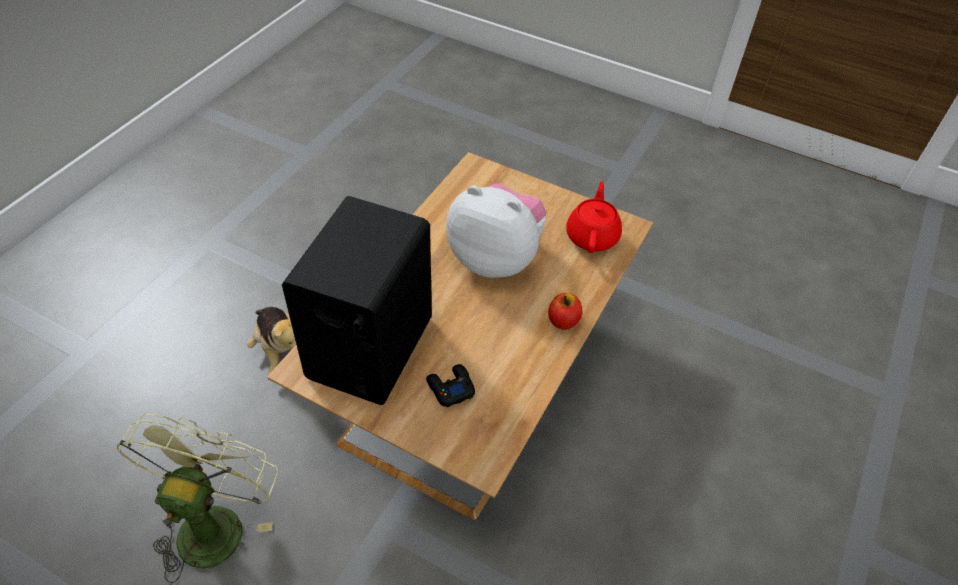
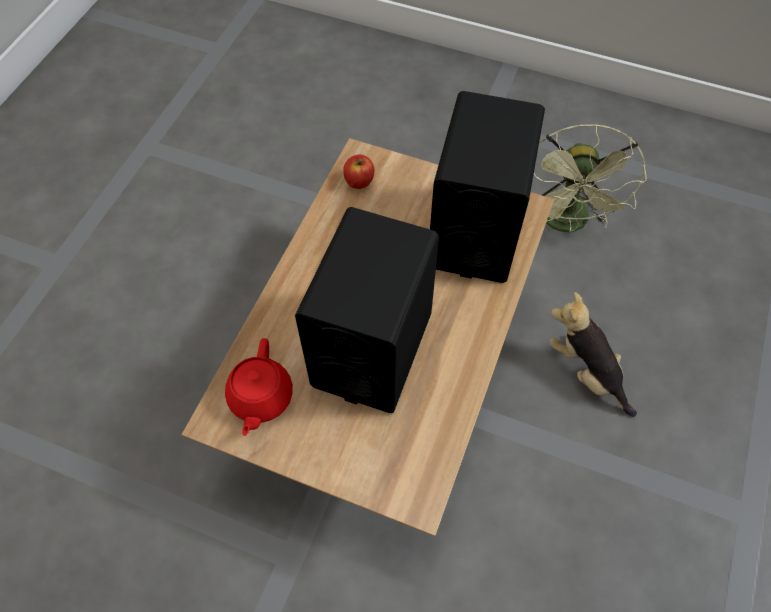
camera: 175 degrees right, 10 degrees up
black game controller [426,364,475,407] -> none
plush toy [446,183,546,278] -> black speaker [295,207,439,413]
apple [548,293,583,330] -> apple moved to [343,154,374,189]

